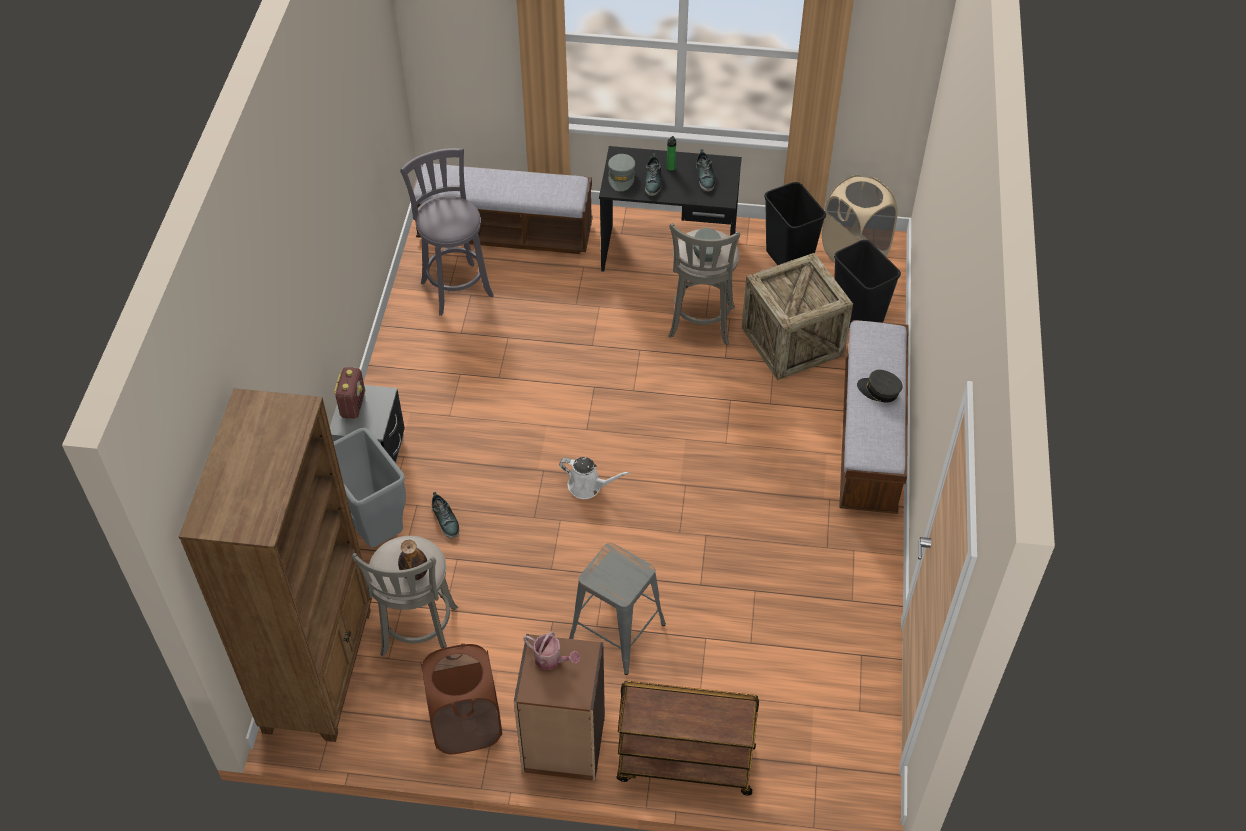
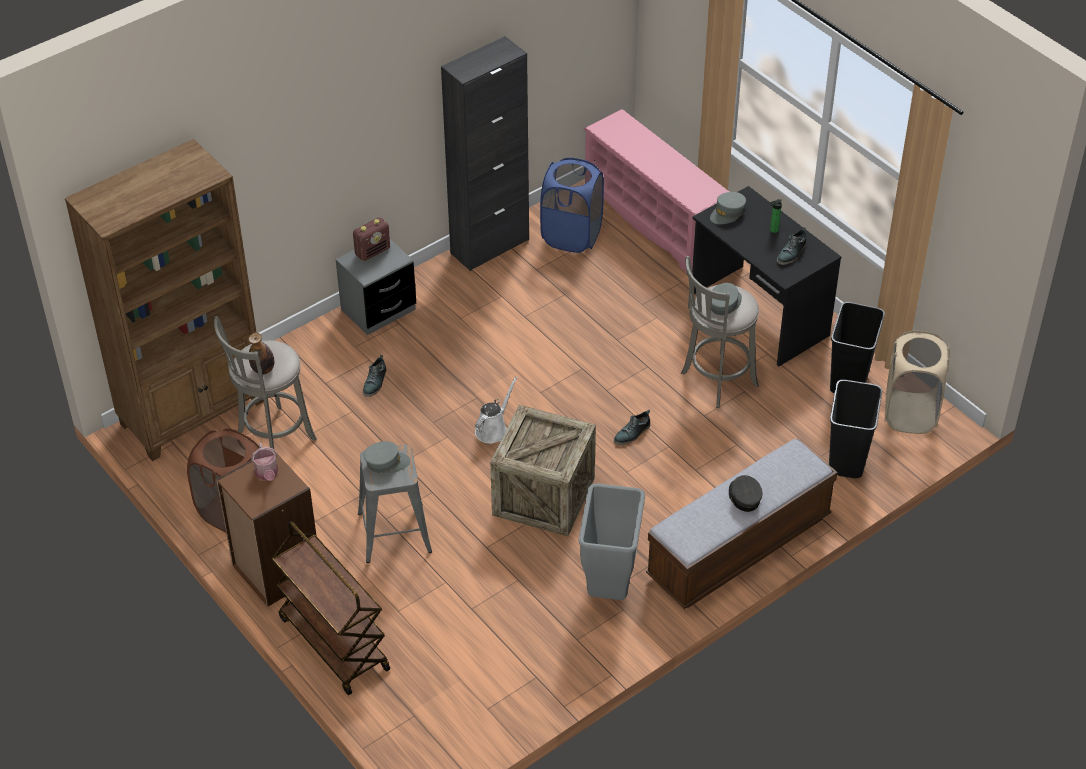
camera: 45 degrees right, 5 degrees down
grey trash can [334,428,406,547] -> grey trash can moved to [578,483,645,600]
grey stool [400,148,494,316] -> blue laundry basket [540,157,604,253]
bench [413,163,593,254] -> pink shoe rack [584,109,729,273]
white watering can [559,457,630,499] -> white watering can turned 120 degrees counterclockwise [475,377,518,444]
shoe [645,153,662,196] -> shoe moved to [614,409,650,445]
crate [742,253,853,380] -> crate moved to [490,405,596,536]
none -> grey cap [364,441,411,473]
none -> black cabinet [441,36,529,271]

